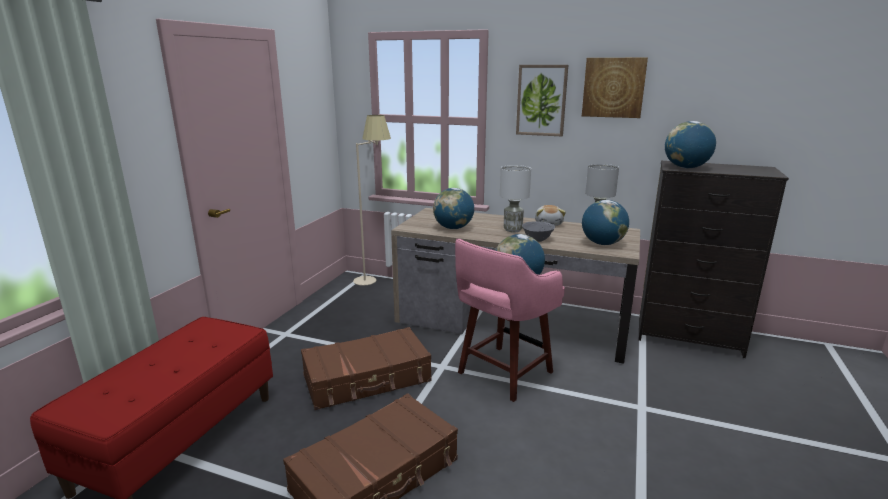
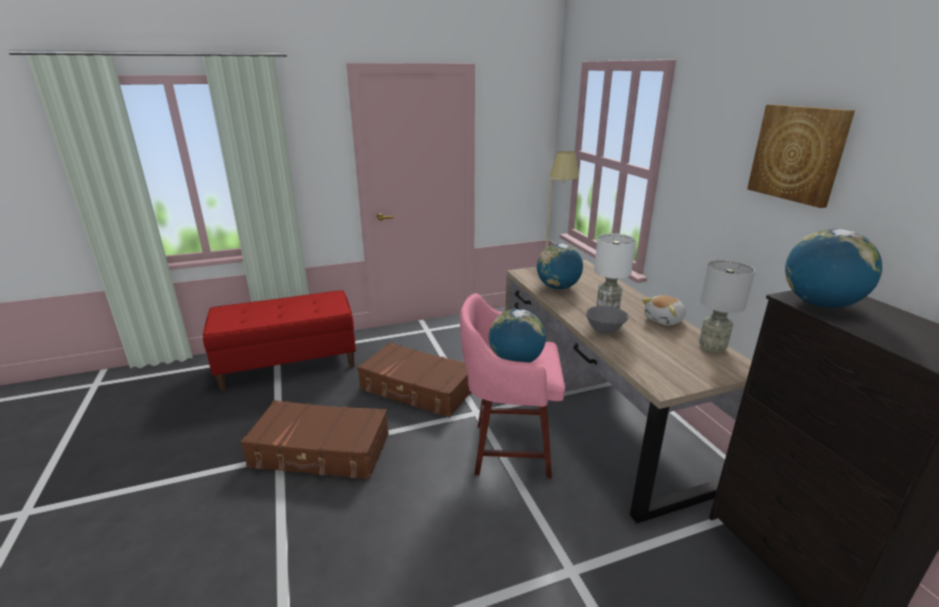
camera: 50 degrees right, 5 degrees up
picture [516,65,568,136] -> none
globe [582,200,629,245] -> none

